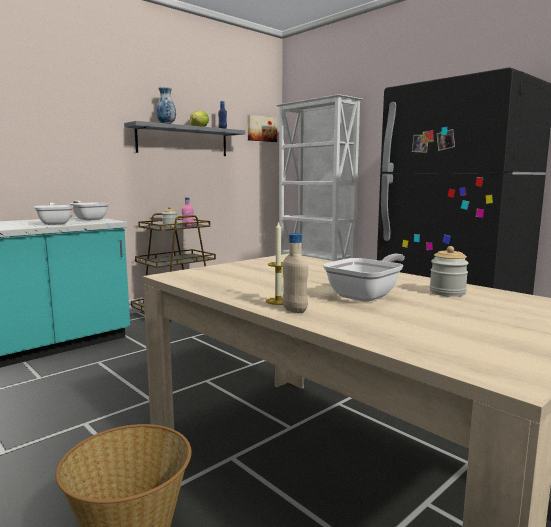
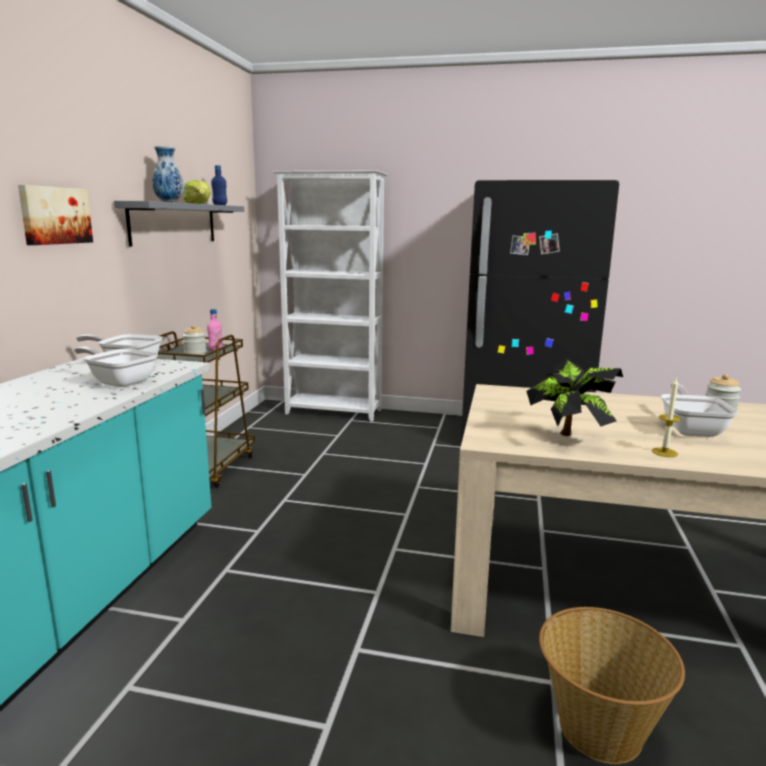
camera: 35 degrees left, 5 degrees up
picture [248,115,277,142] -> picture moved to [18,185,93,245]
beige bottle [282,233,308,313] -> none
none -> potted plant [526,359,623,436]

